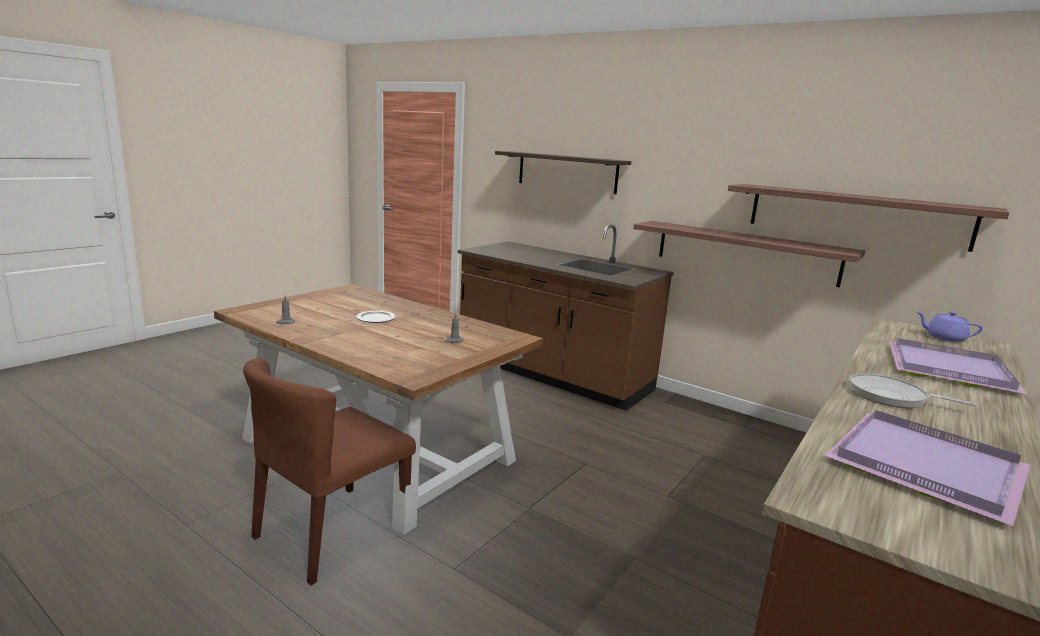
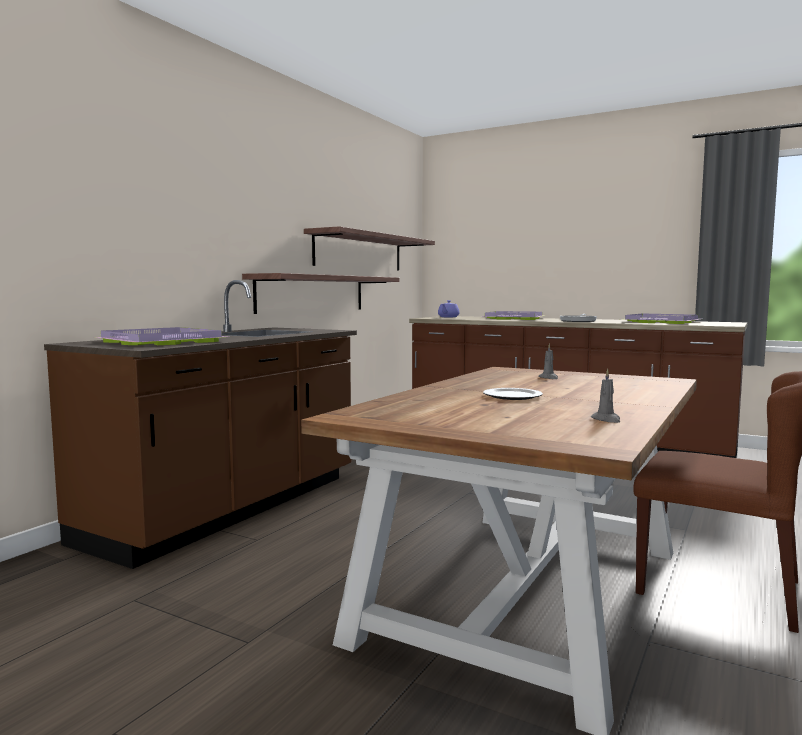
camera: 95 degrees left, 10 degrees down
shelf [495,151,631,194] -> none
none -> purple tray [94,327,226,345]

